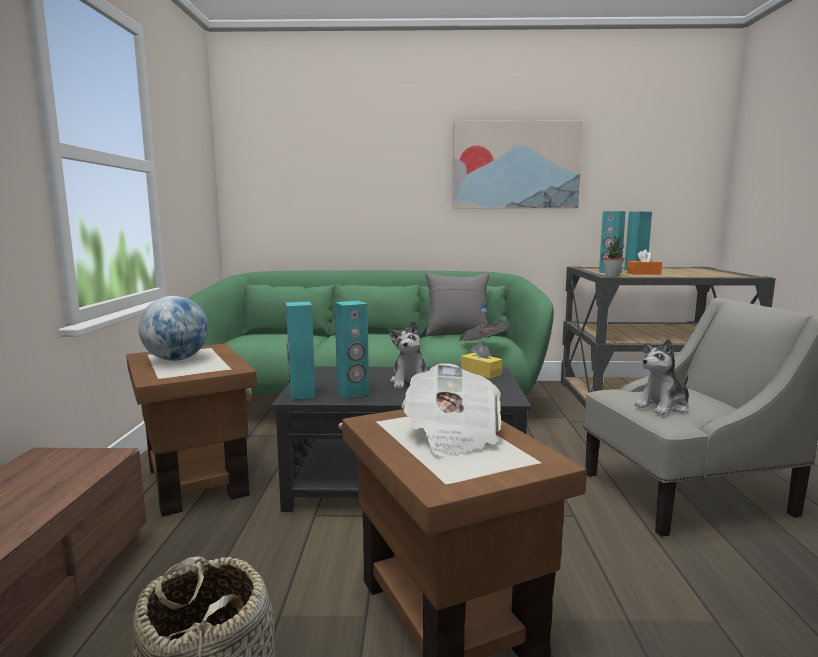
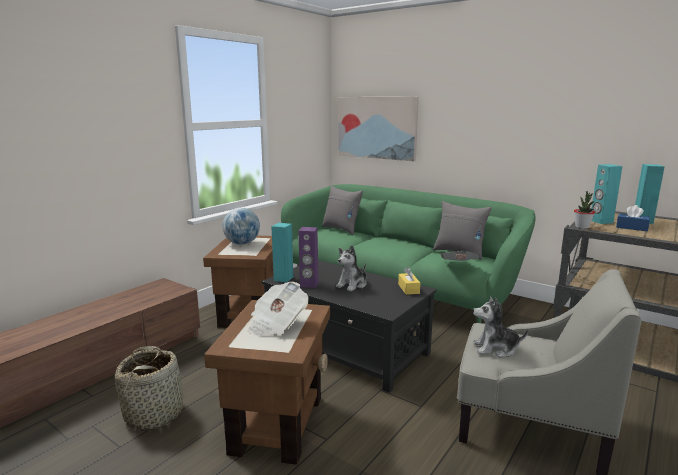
camera: 35 degrees right, 5 degrees up
turquoise speaker [335,301,369,398] -> purple speaker [298,227,319,288]
picture [452,120,584,208] -> picture moved to [338,97,419,161]
orange tissue box [627,249,662,275] -> blue tissue box [616,205,650,231]
none -> grey pillow [322,185,363,235]

